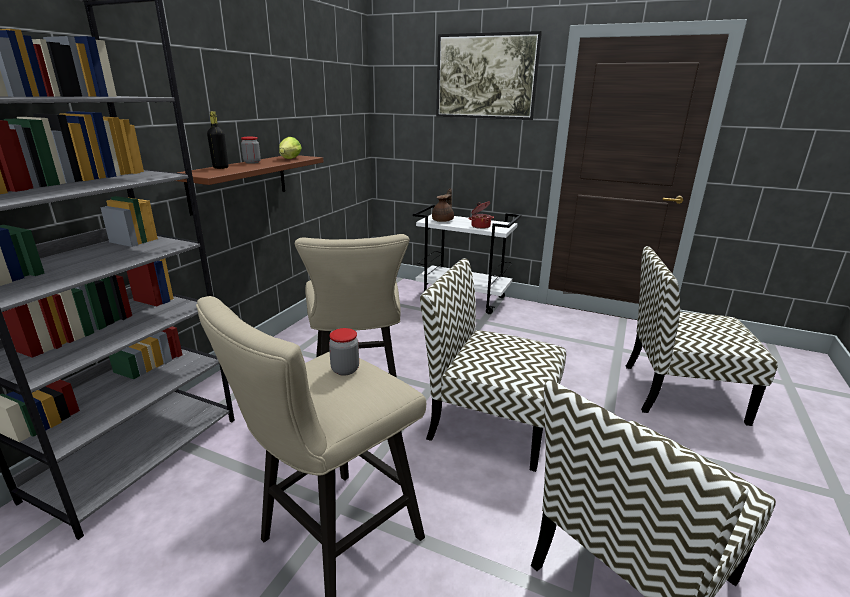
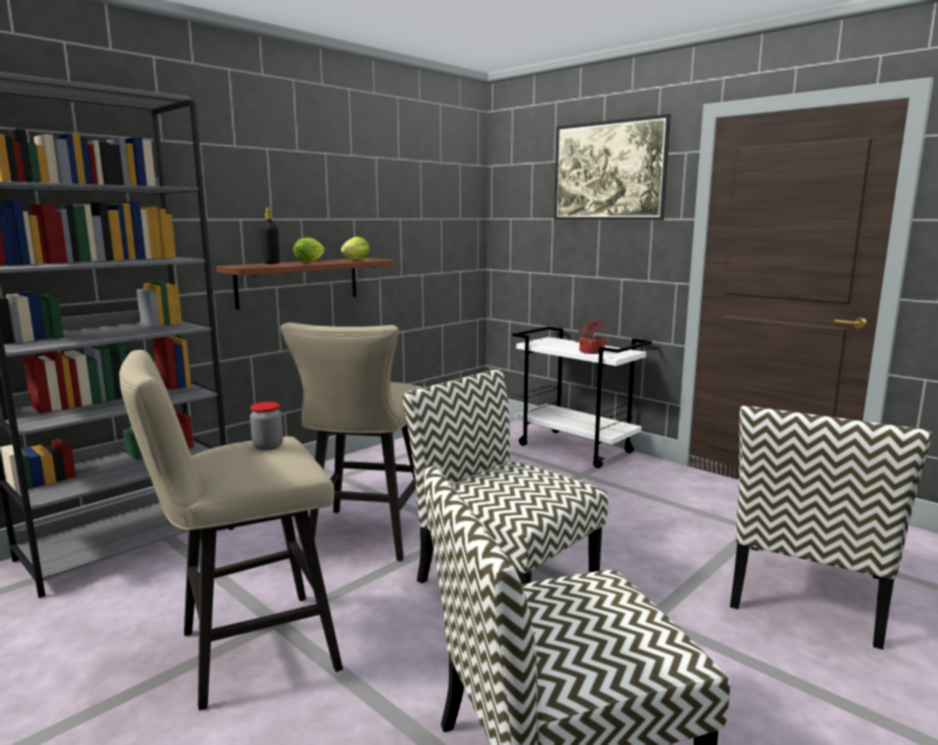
camera: 20 degrees right, 10 degrees down
jar [241,137,261,164] -> lettuce [293,238,325,262]
brown teapot [432,188,454,222] -> none
chair [626,246,778,426] -> chair turned 90 degrees counterclockwise [730,406,931,650]

